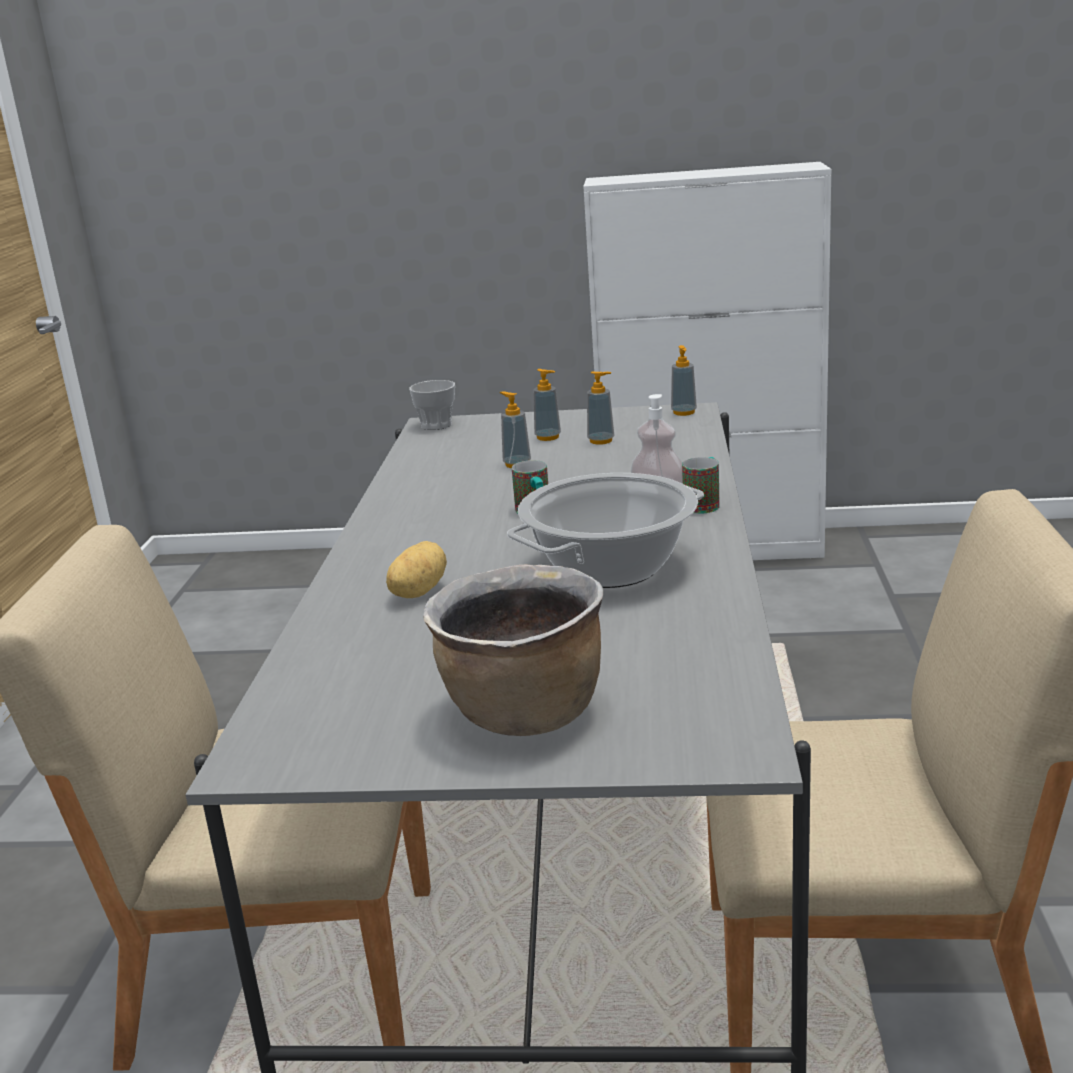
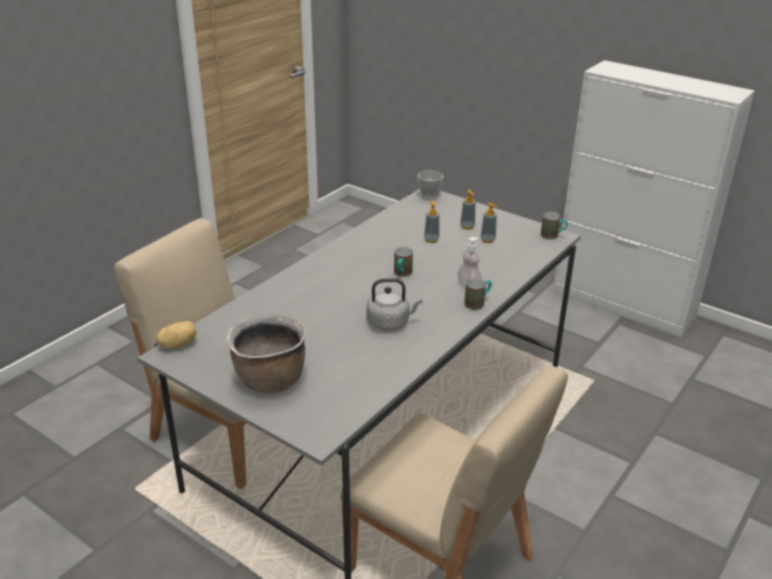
camera: 30 degrees right, 10 degrees up
potato [386,541,447,598] -> potato moved to [156,321,197,349]
cooking pot [507,473,704,588] -> grey kettle [366,278,423,330]
soap dispenser [671,345,697,416] -> mug [541,212,568,239]

